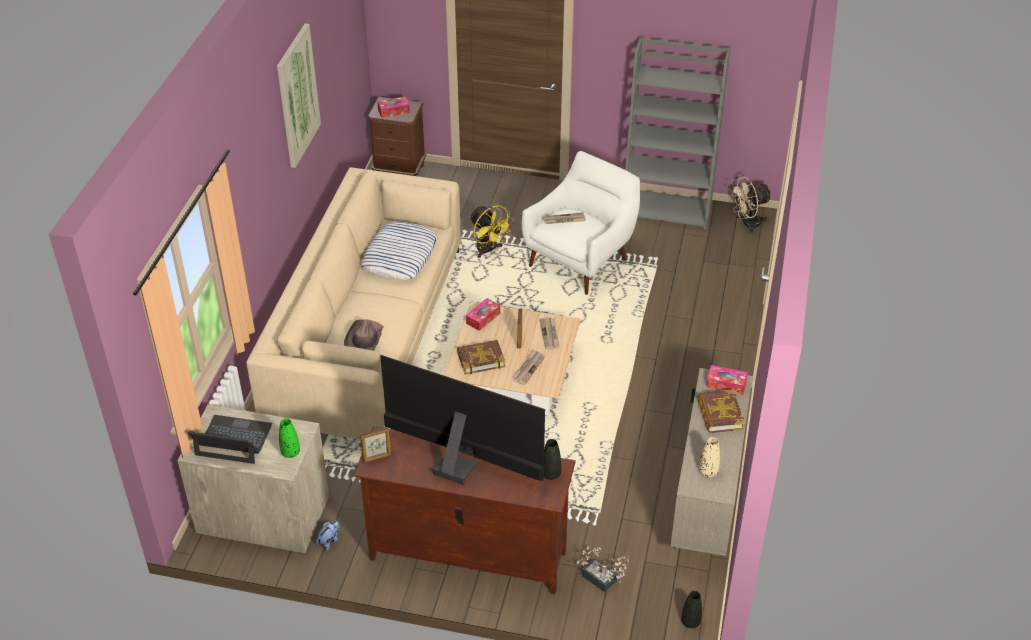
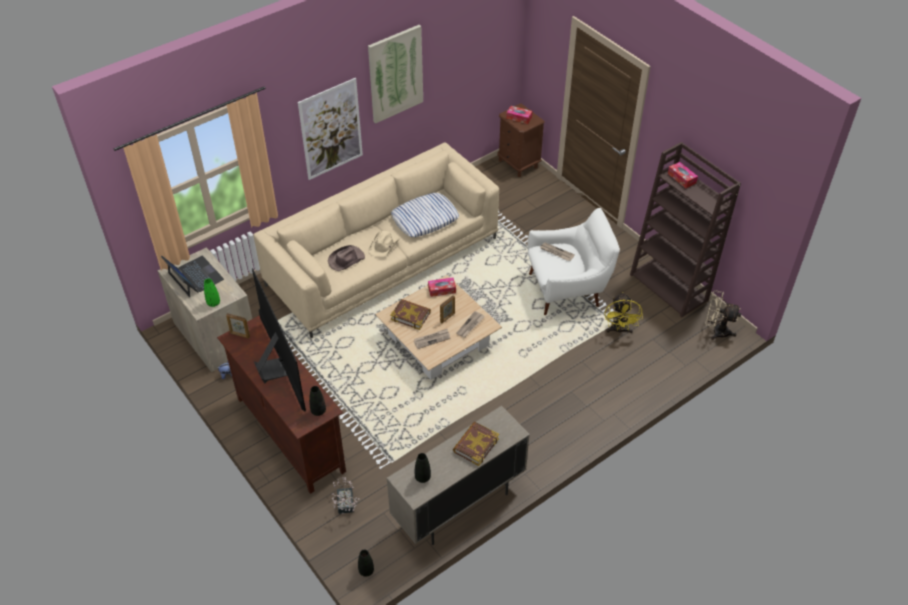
camera: 40 degrees right, 5 degrees up
yellow fan [469,205,514,258] -> yellow fan moved to [605,292,643,334]
grey bookcase [625,38,731,229] -> brown bookcase [630,142,741,318]
beige vase [699,437,720,477] -> black vase [415,453,431,483]
tissue box [706,365,748,395] -> tissue box moved to [668,162,698,188]
none -> picture [298,78,363,180]
none -> beige hat [368,231,400,257]

